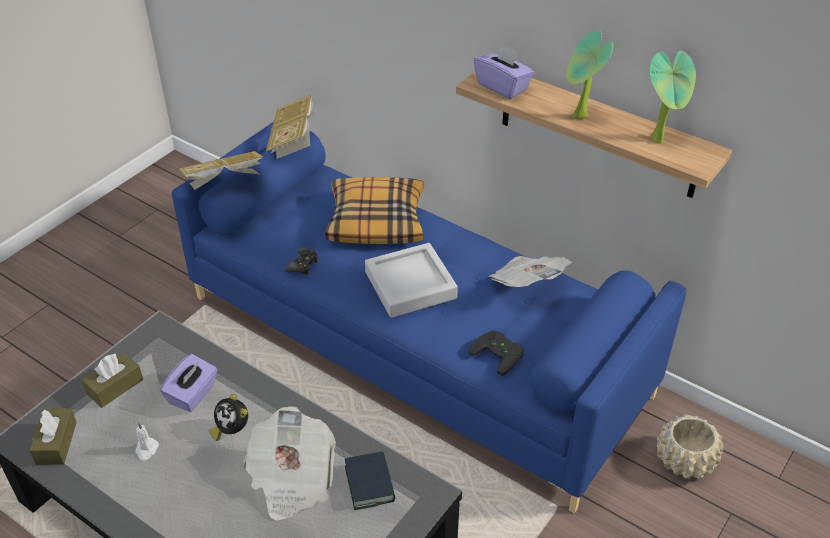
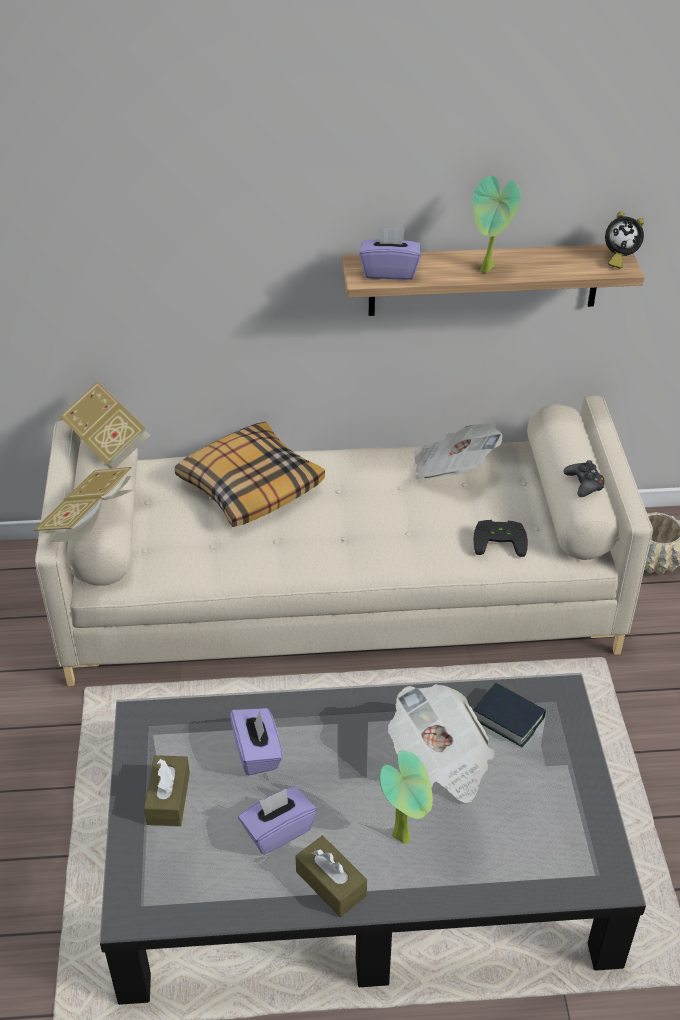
camera: 40 degrees left, 0 degrees up
brown tissue box [30,408,77,465] -> brown tissue box moved to [296,836,367,917]
white candle [135,423,159,461] -> purple tissue box [238,786,317,855]
blue sofa [172,122,687,513] -> beige sofa [35,395,653,686]
alarm clock [209,394,248,441] -> alarm clock moved to [605,211,644,269]
black game controller [284,247,319,275] -> black game controller moved to [563,460,605,497]
grey tray [365,243,458,318] -> none
potted plant [649,51,696,144] -> potted plant moved to [379,751,433,844]

